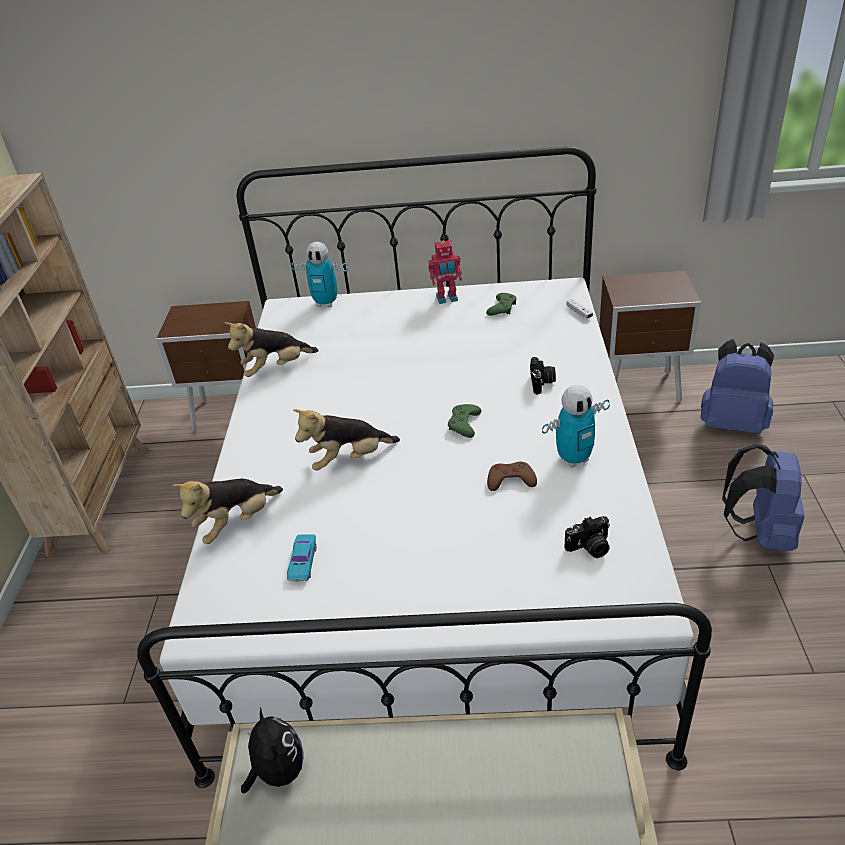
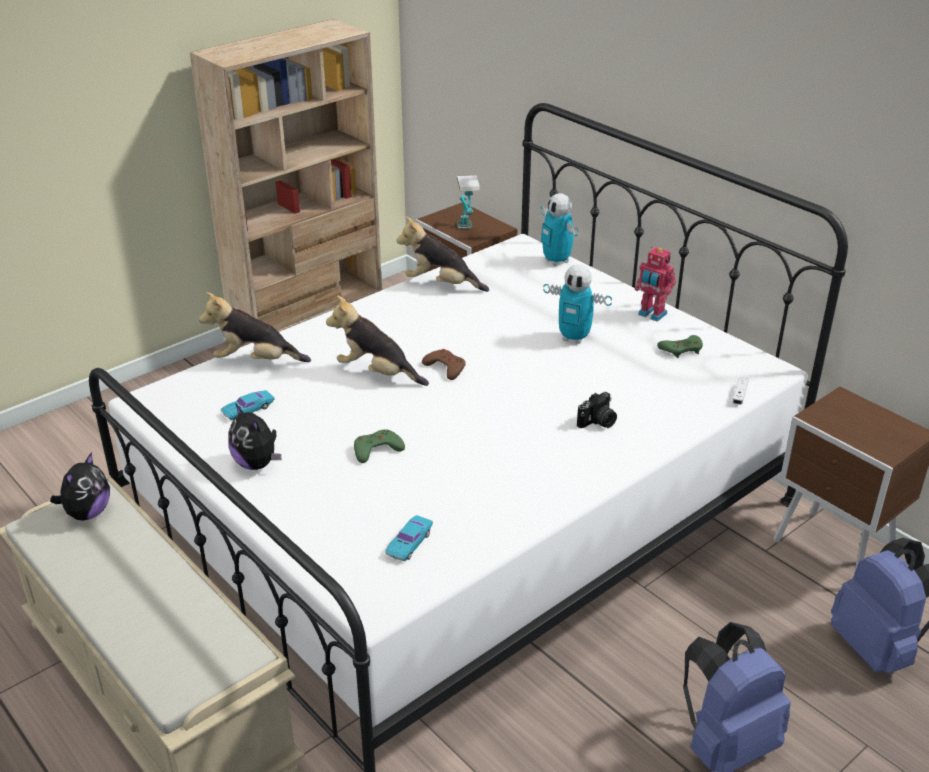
camera: 45 degrees right, 5 degrees down
green game controller [448,404,481,438] -> green game controller moved to [354,429,405,463]
brown game controller [487,462,537,491] -> brown game controller moved to [422,349,466,380]
toy robot [542,385,610,468] -> toy robot moved to [543,264,612,344]
camera [564,516,610,558] -> turquoise toy car [385,515,433,561]
none -> plush toy [228,404,281,470]
none -> table lamp [457,175,480,229]

